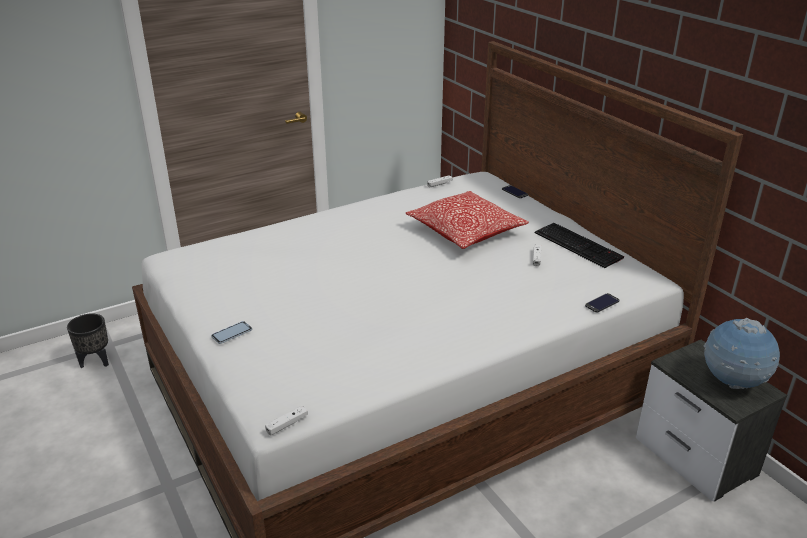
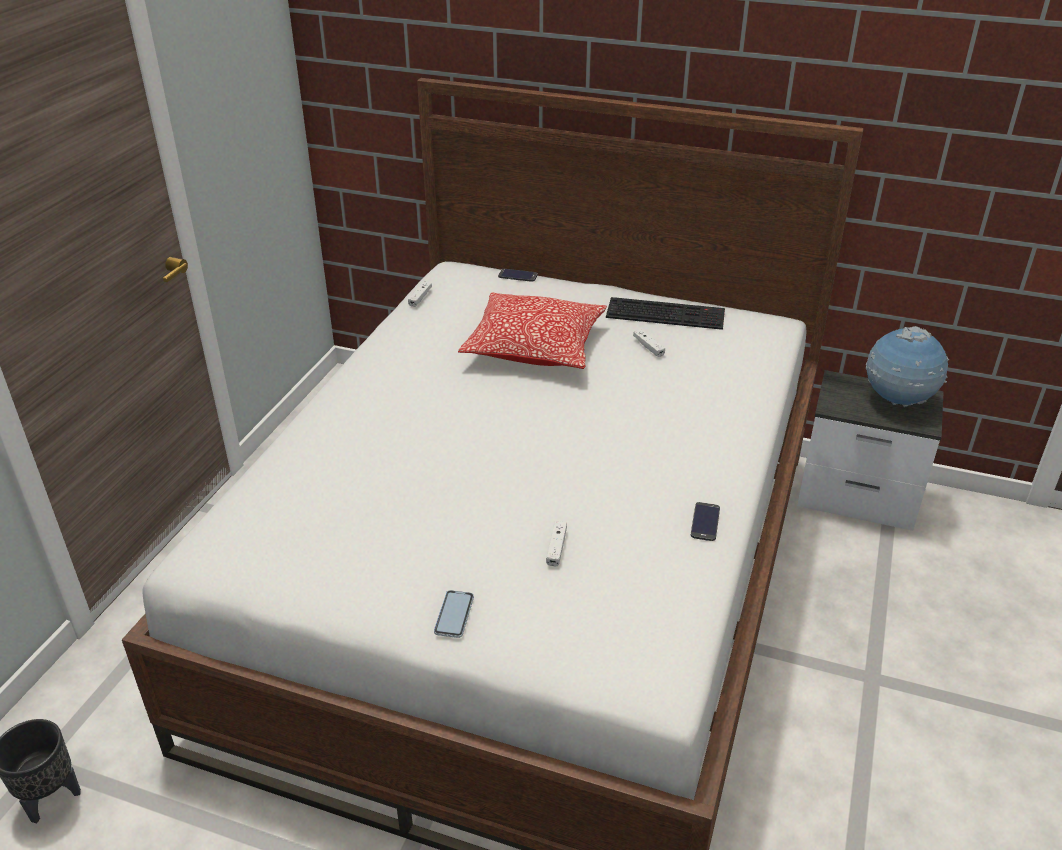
camera: 40 degrees left, 5 degrees up
white game controller [265,406,308,436] -> white game controller moved to [546,521,567,566]
phone [585,293,620,313] -> phone moved to [691,502,720,541]

